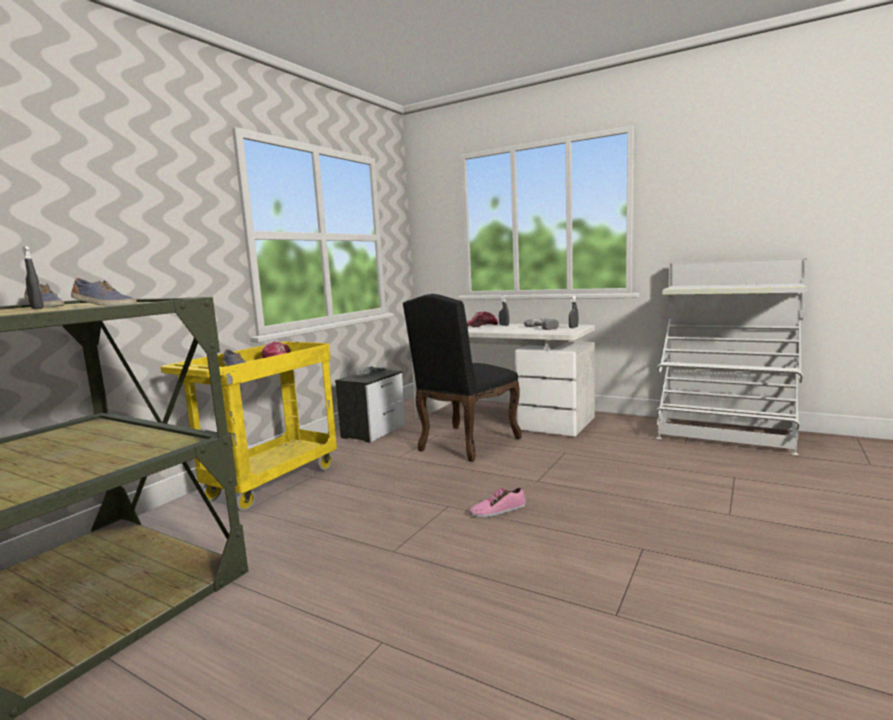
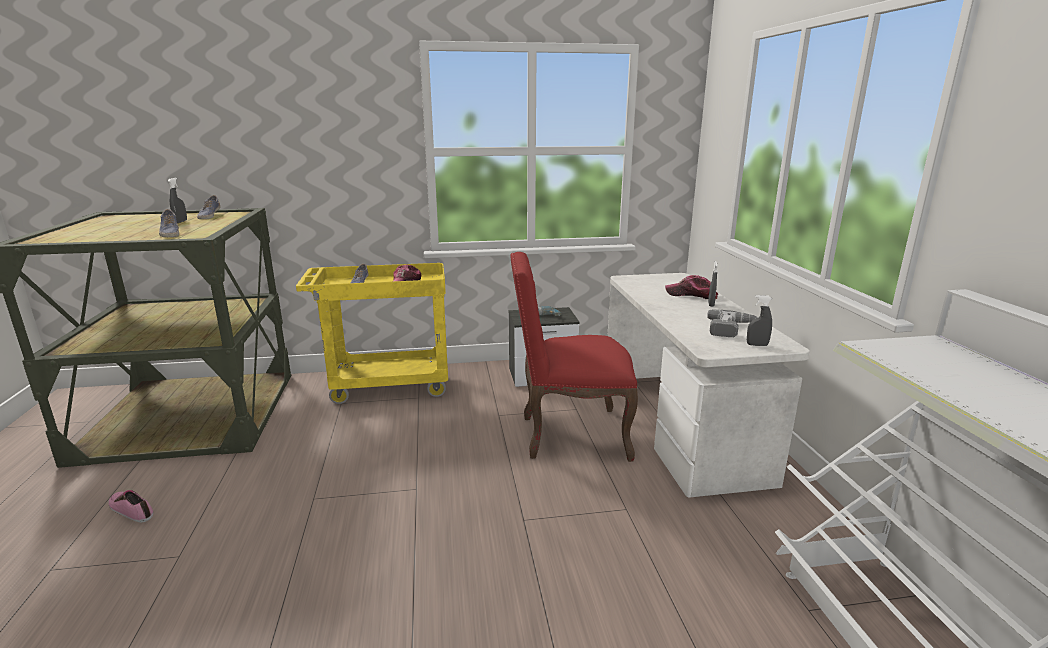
camera: 50 degrees right, 10 degrees up
black chair [403,294,522,462] -> red chair [510,252,638,462]
shoe [469,487,526,518] -> shoe moved to [109,490,154,523]

